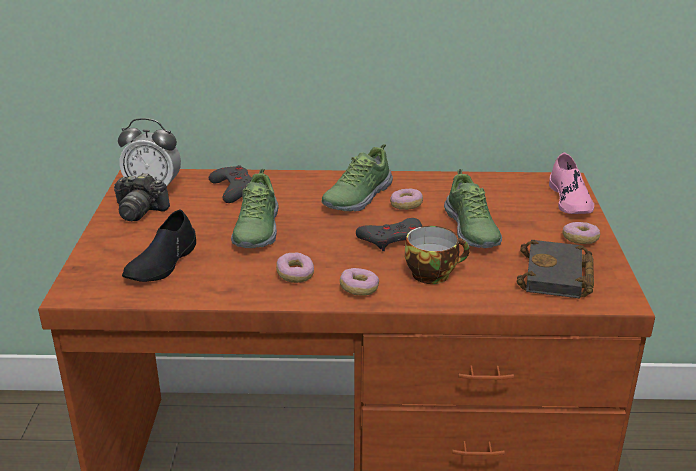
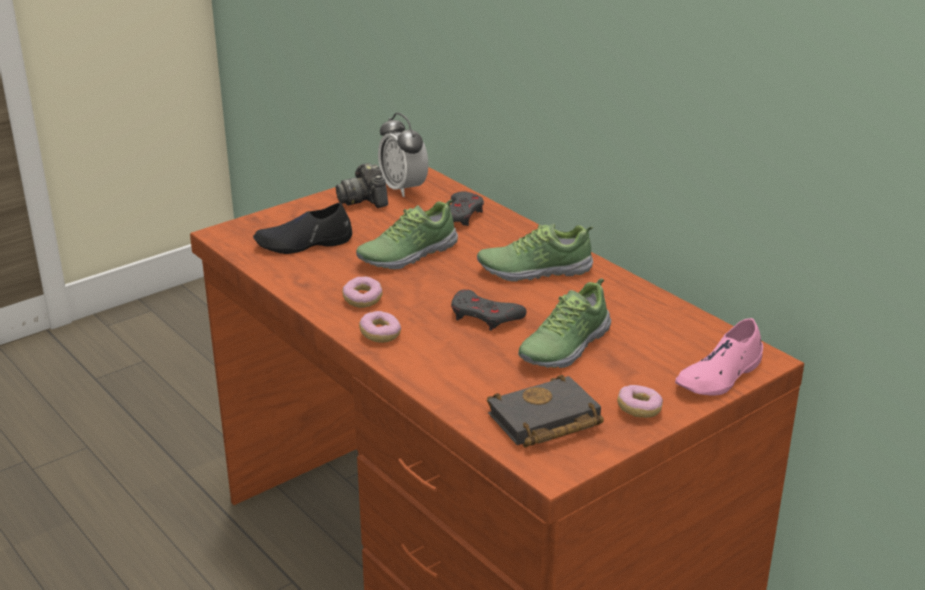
camera: 50 degrees right, 0 degrees up
donut [390,188,423,210] -> none
cup [405,226,470,284] -> none

